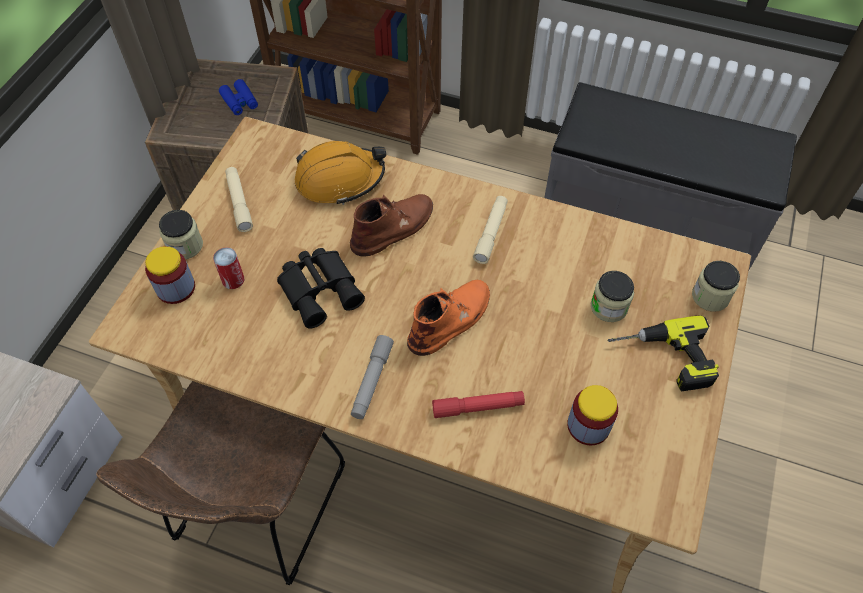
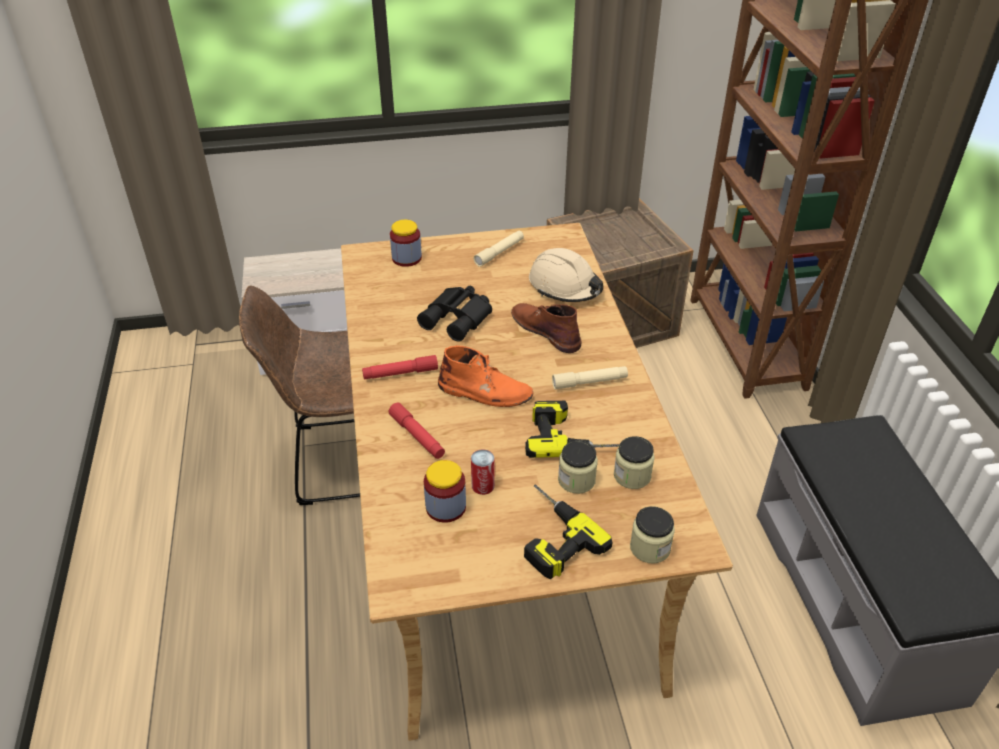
camera: 60 degrees right, 15 degrees down
jar [159,210,203,259] -> jar moved to [614,436,655,489]
can [213,247,244,289] -> can moved to [471,449,495,495]
blue binoculars [219,79,258,115] -> none
orange hard hat [295,141,386,205] -> beige hard hat [529,248,603,302]
brown boot [350,194,433,257] -> brown boot turned 150 degrees counterclockwise [511,303,581,353]
grey flashlight [351,335,394,419] -> red flashlight [362,355,438,379]
none -> power drill [525,400,620,458]

